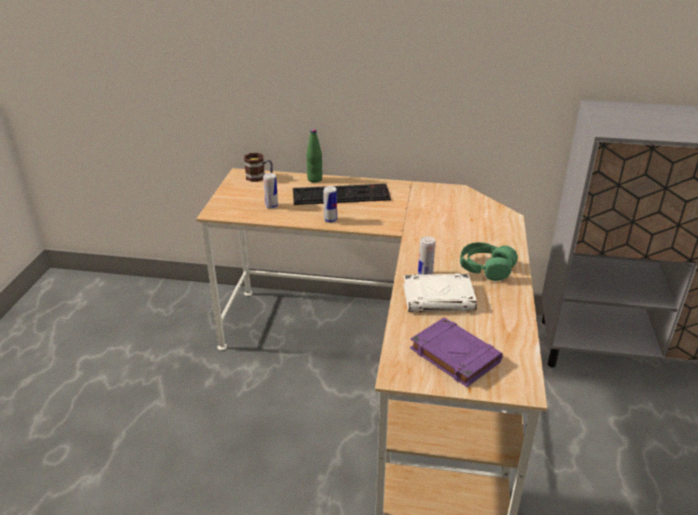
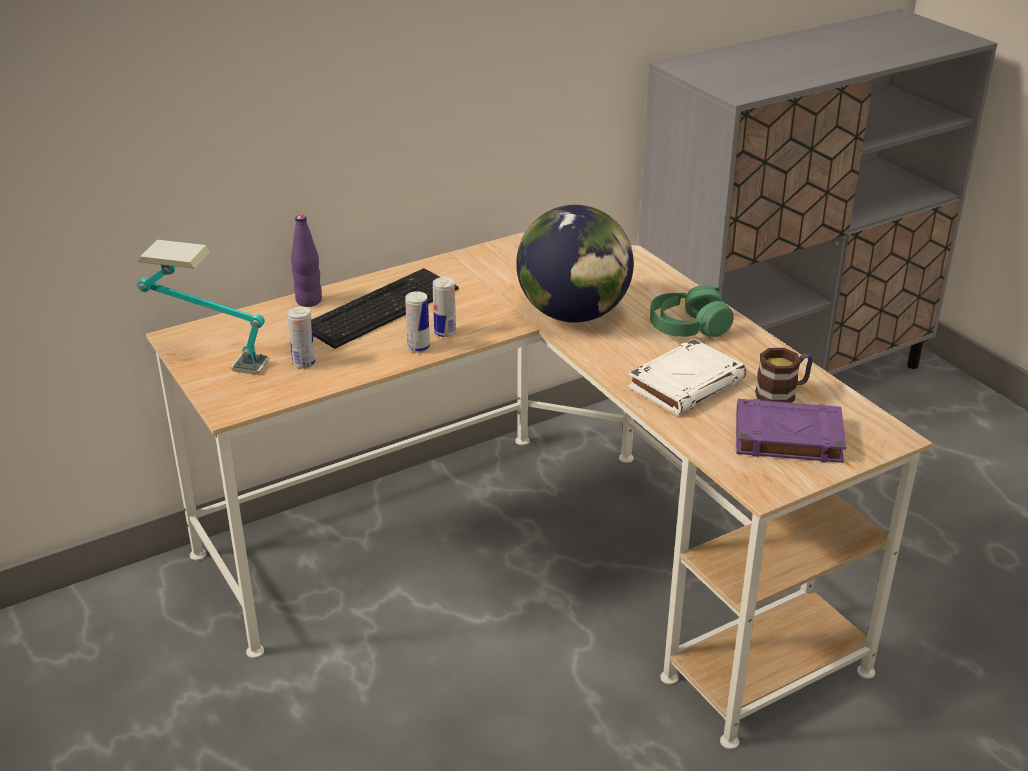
camera: 40 degrees left, 0 degrees up
mug [244,153,273,182] -> mug moved to [755,348,813,403]
green bottle [306,129,323,183] -> purple bottle [291,215,322,307]
can [418,236,436,275] -> can moved to [432,277,456,337]
none -> table lamp [137,239,270,375]
none -> globe [516,205,634,323]

